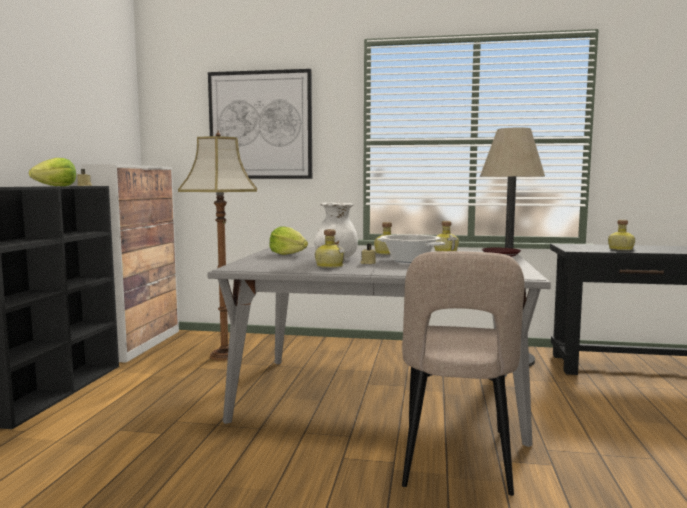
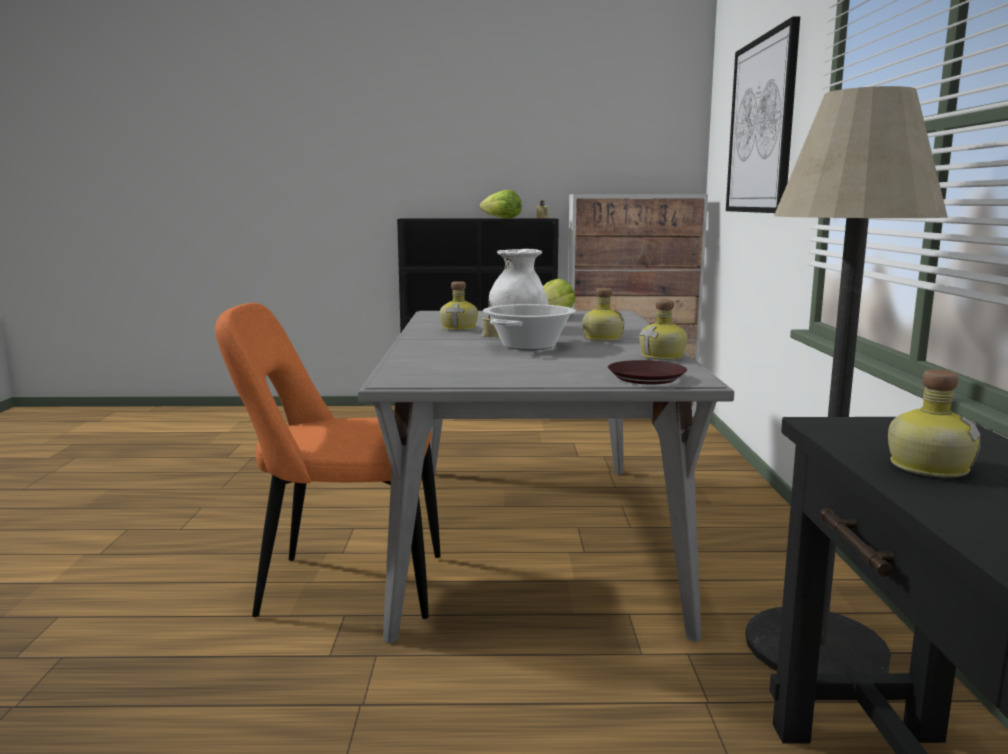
camera: 80 degrees right, 5 degrees up
floor lamp [178,130,257,361] -> none
beige chair [402,251,525,496] -> orange chair [215,303,441,619]

